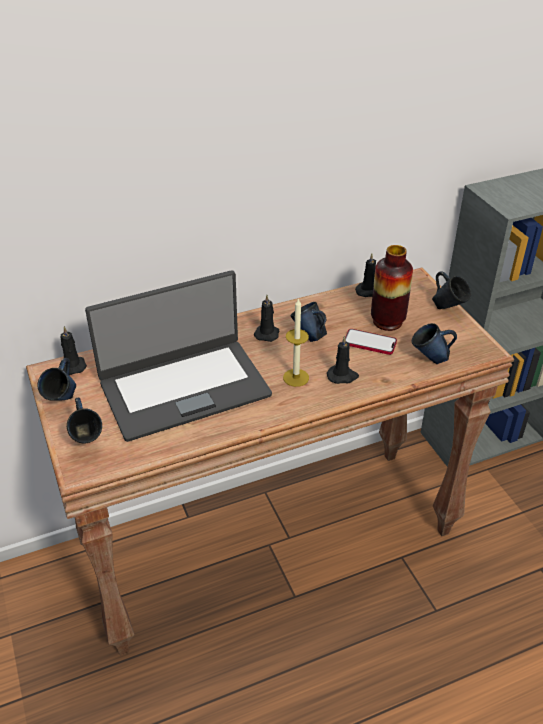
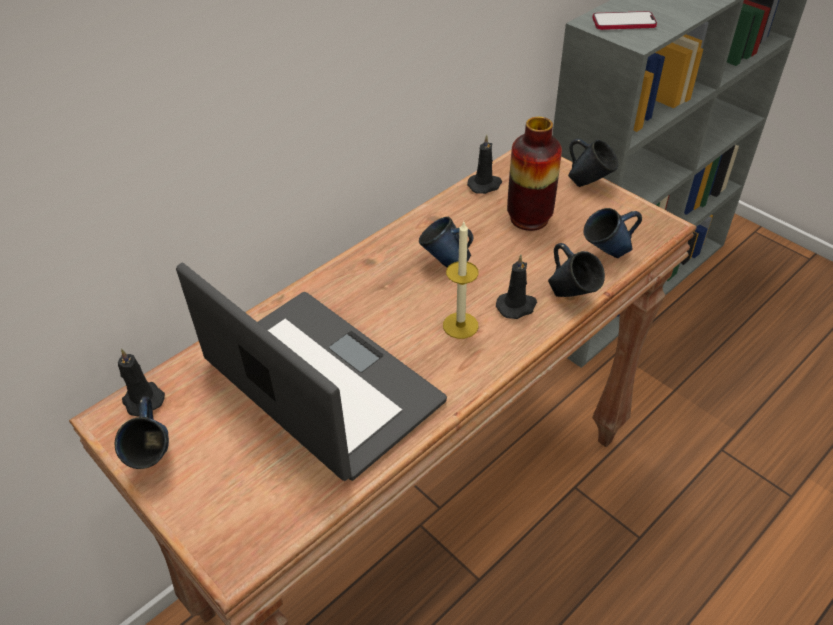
camera: 20 degrees left, 5 degrees up
blue mug [67,398,102,443] -> blue mug moved to [548,243,605,297]
laptop [85,271,272,442] -> laptop turned 90 degrees counterclockwise [176,263,447,481]
black candle [254,295,279,342] -> none
phone [345,329,397,355] -> phone moved to [593,11,657,30]

